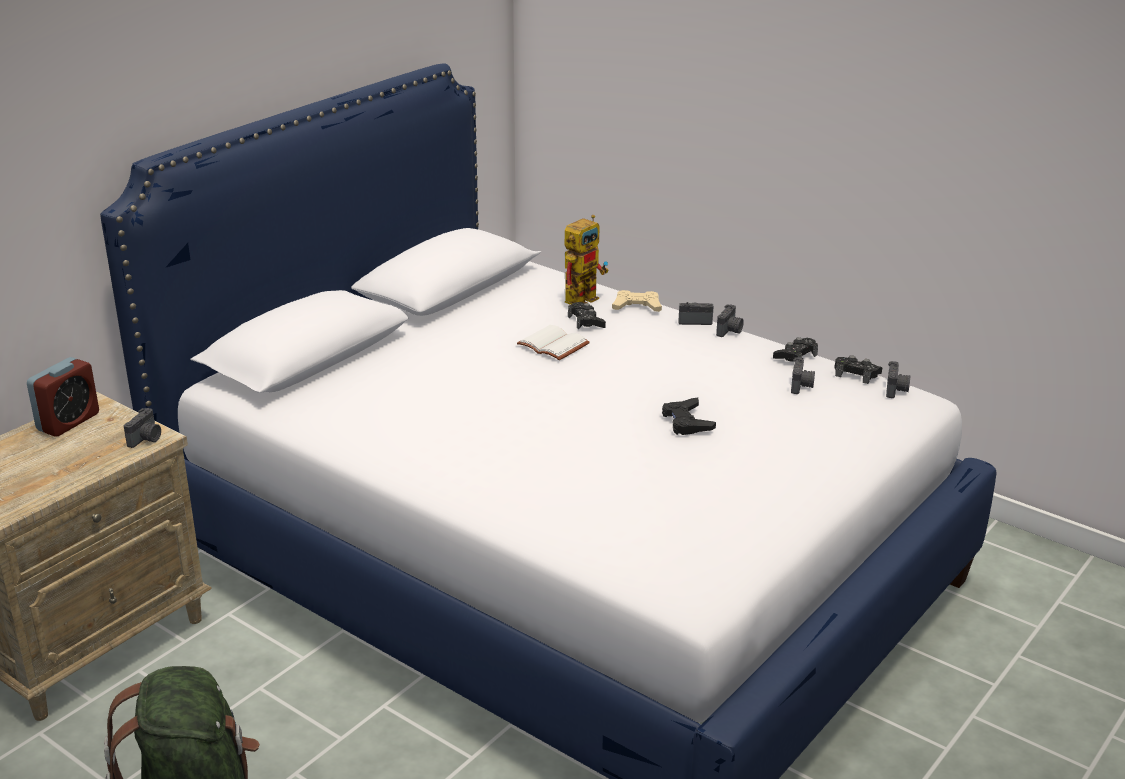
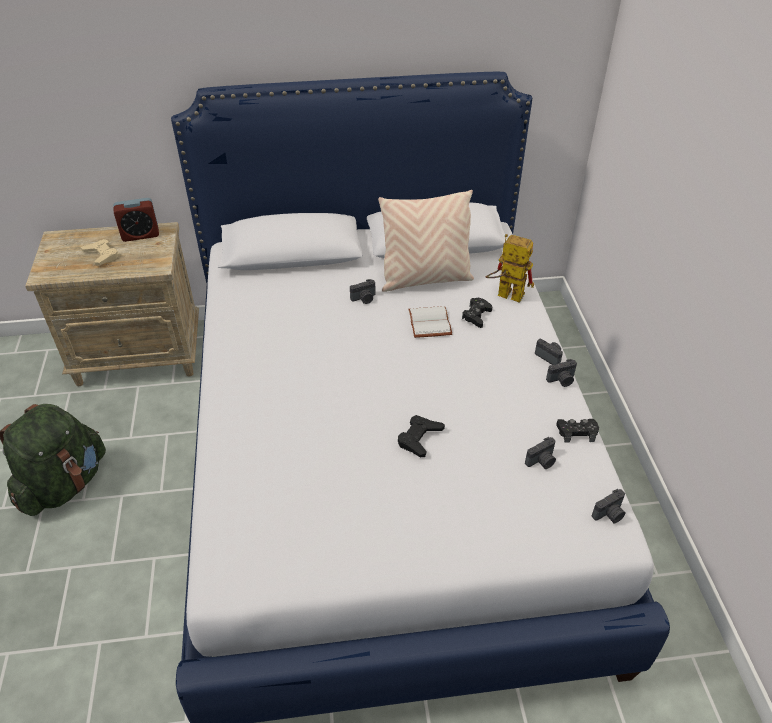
camera: 45 degrees right, 15 degrees up
camera [124,408,161,448] -> camera moved to [350,279,375,304]
toy robot [565,215,609,305] -> toy robot turned 150 degrees counterclockwise [486,234,534,303]
beige game controller [612,290,662,312] -> beige game controller moved to [81,239,118,266]
black game controller [834,355,882,384] -> none
none -> beige pillow [378,190,474,292]

